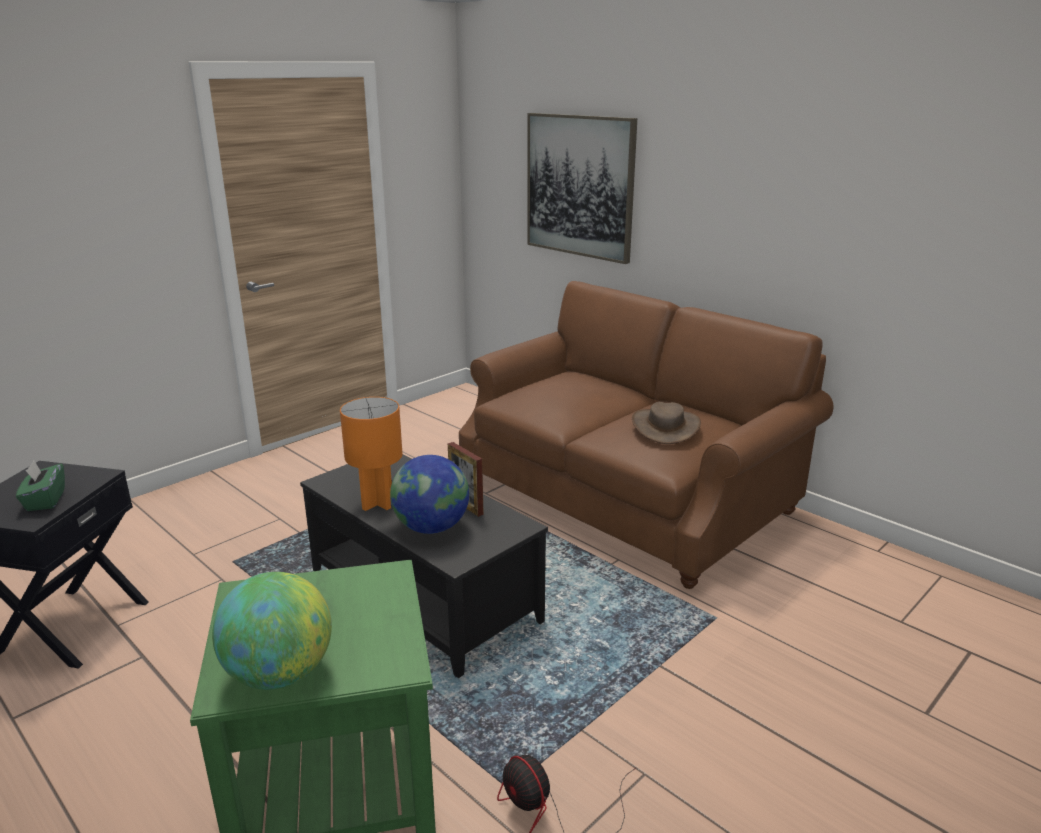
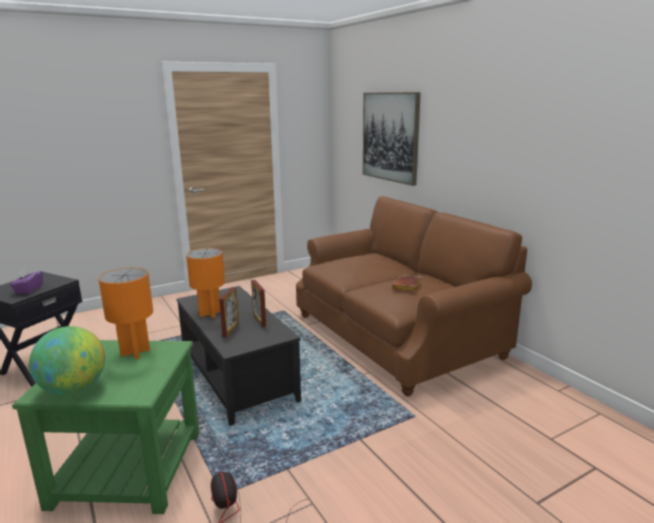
camera: 15 degrees right, 5 degrees down
green tissue box [16,461,65,511] -> purple tissue box [10,267,43,294]
globe [390,455,469,534] -> picture frame [219,287,239,337]
brown hat [632,402,701,444] -> brown book [392,275,422,292]
none -> orange table lamp [99,267,153,359]

